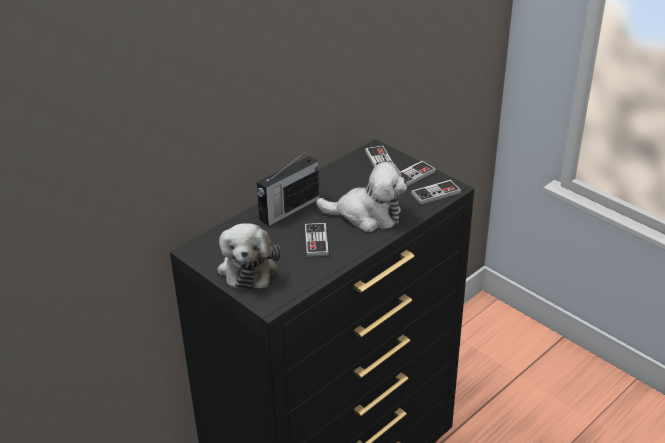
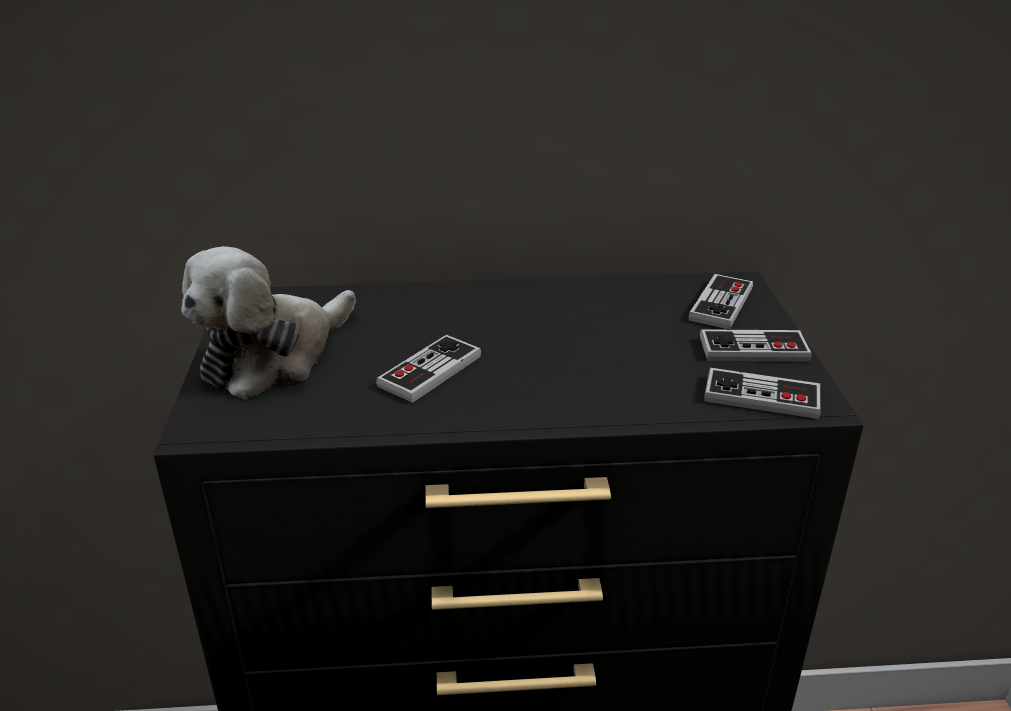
camera: 40 degrees right, 5 degrees down
radio [257,152,320,226] -> none
plush toy [316,162,407,232] -> none

